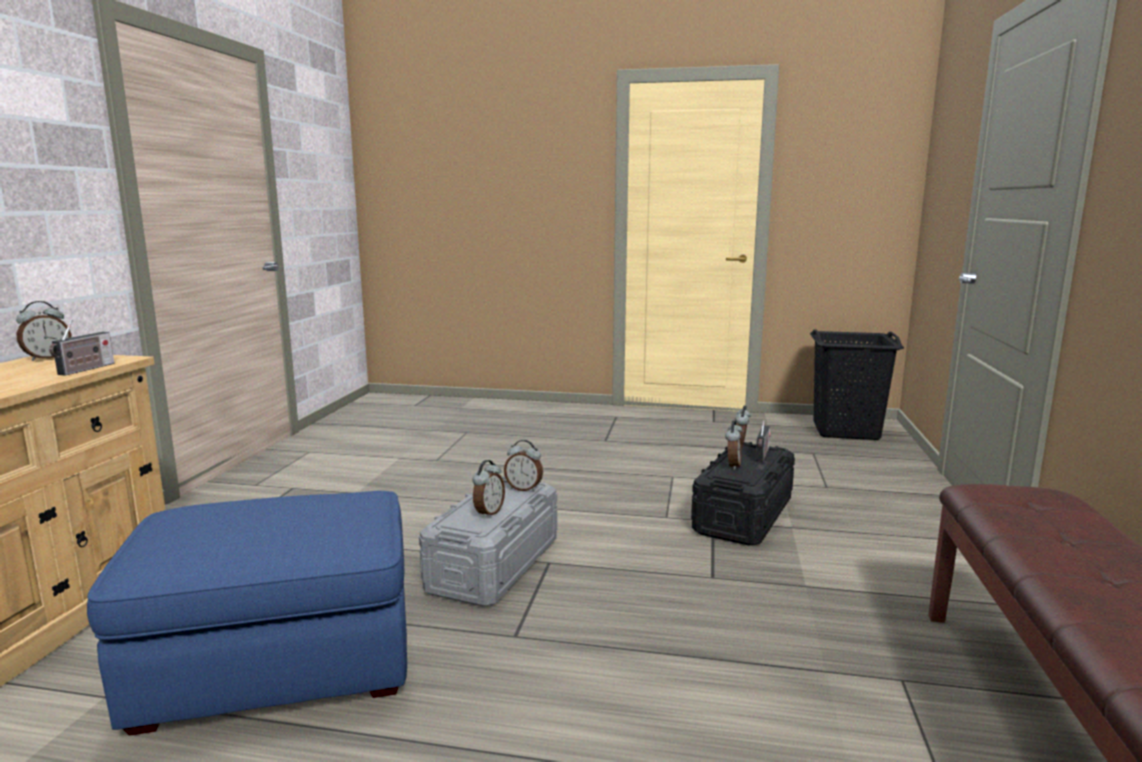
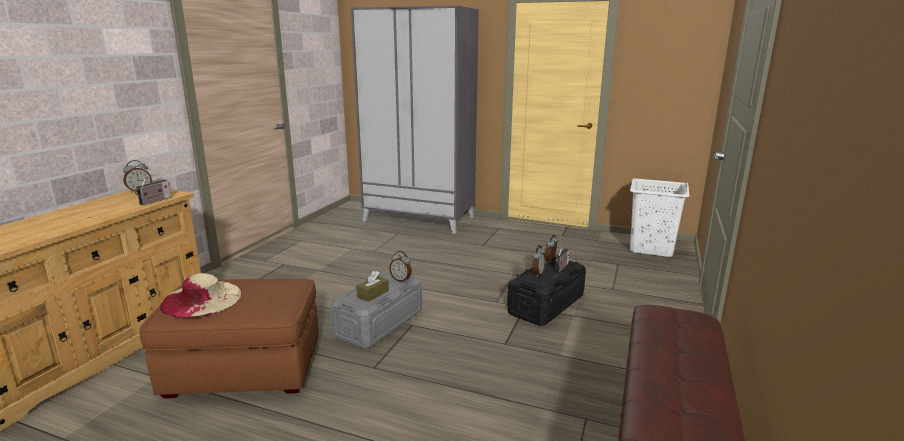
camera: 10 degrees right, 5 degrees up
blue ottoman [87,491,407,736] -> brown ottoman [140,279,319,398]
alarm clock [473,460,505,519] -> brown tissue box [356,271,389,302]
black laundry basket [810,329,904,440] -> white laundry basket [630,178,689,257]
none -> beige hat [160,273,241,318]
none -> grey wardrobe [350,5,479,234]

